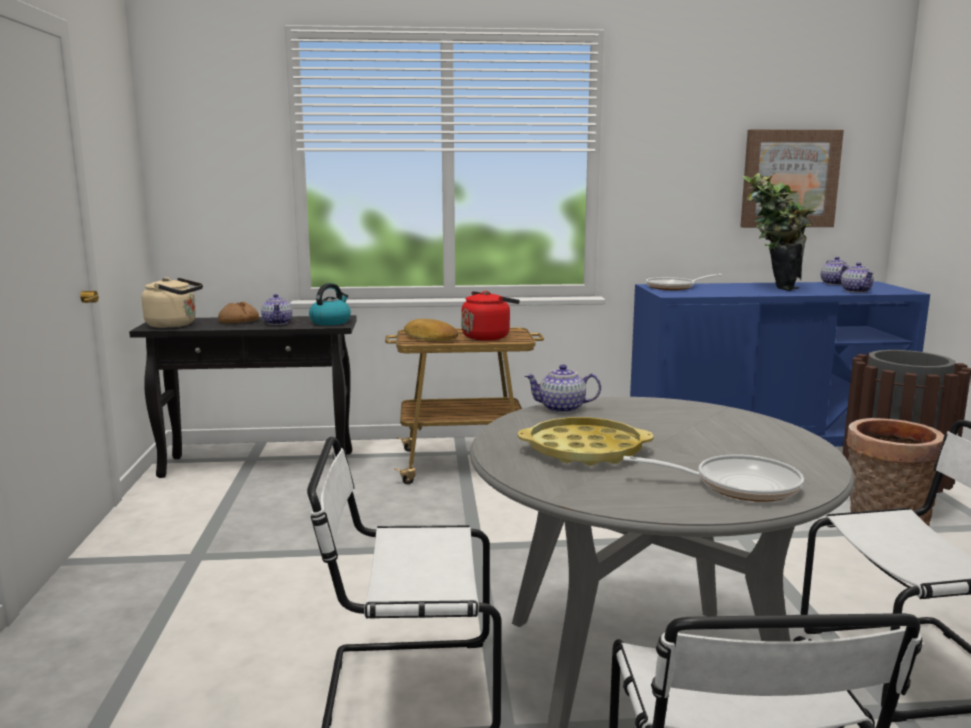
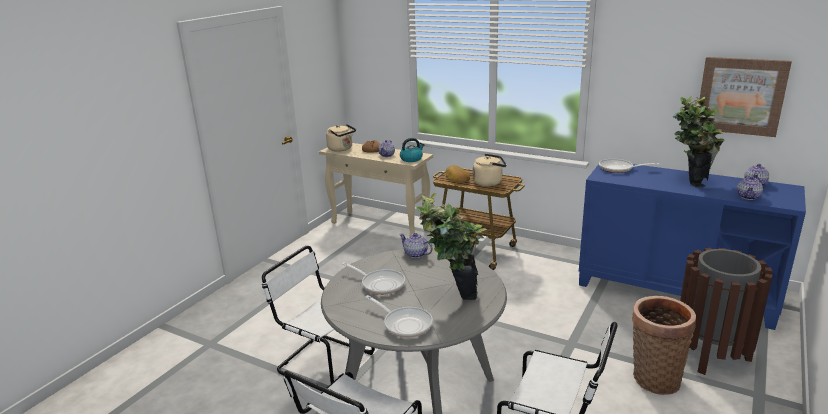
camera: 35 degrees right, 10 degrees up
black console table [129,315,357,478] -> beige console table [319,143,433,235]
red kettle [461,291,520,341] -> beige kettle [473,154,507,187]
yellow tray [518,417,654,466] -> frying pan [342,262,405,295]
none -> potted plant [415,193,487,300]

